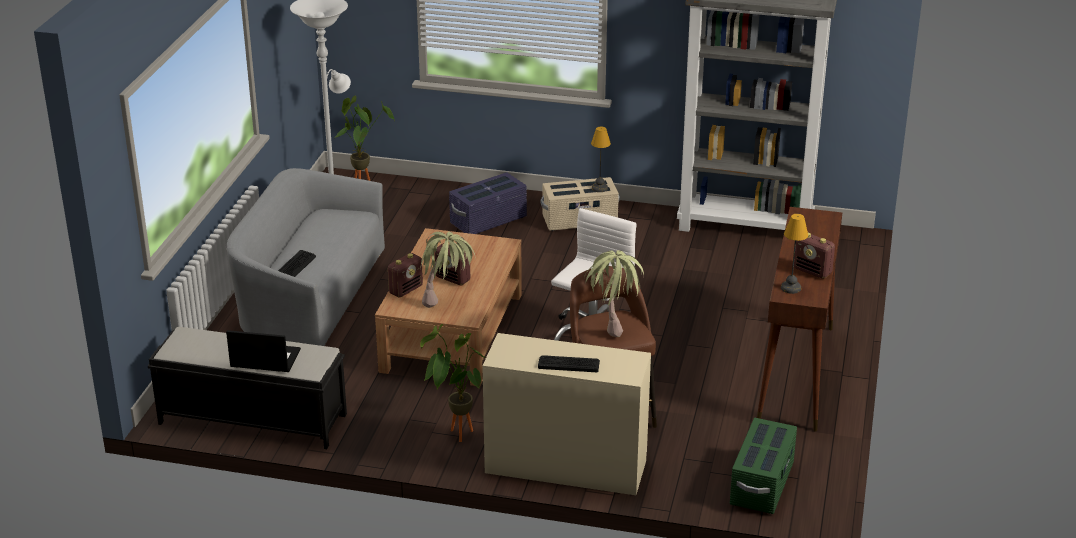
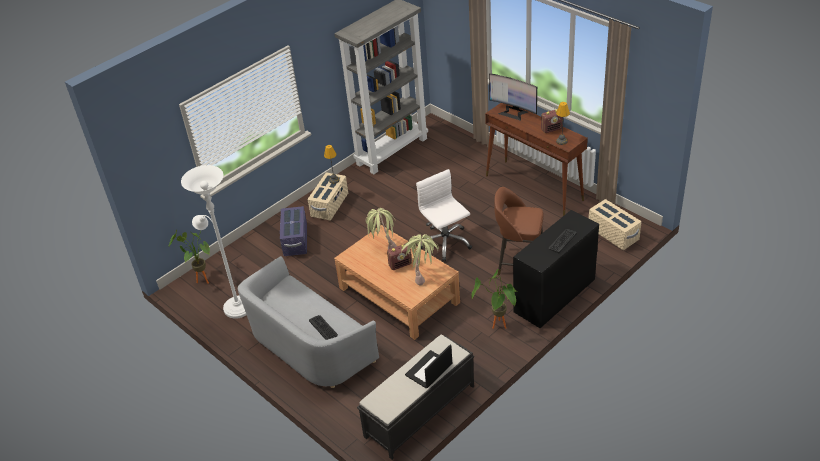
camera: 55 degrees left, 10 degrees up
radio [388,253,423,298] -> none
beige desk [482,333,651,495] -> black desk [513,210,599,328]
potted plant [584,250,644,337] -> potted plant moved to [365,208,397,250]
green storage box [730,418,797,514] -> beige storage box [589,199,642,250]
none -> monitor [489,73,537,121]

